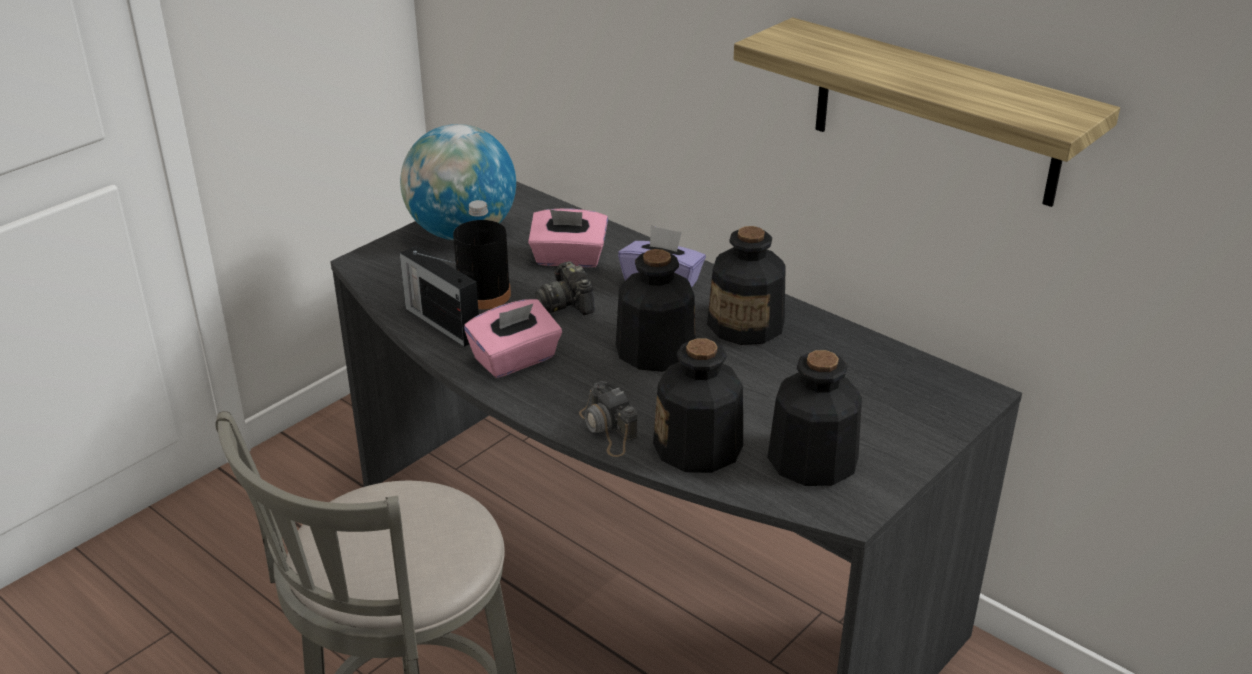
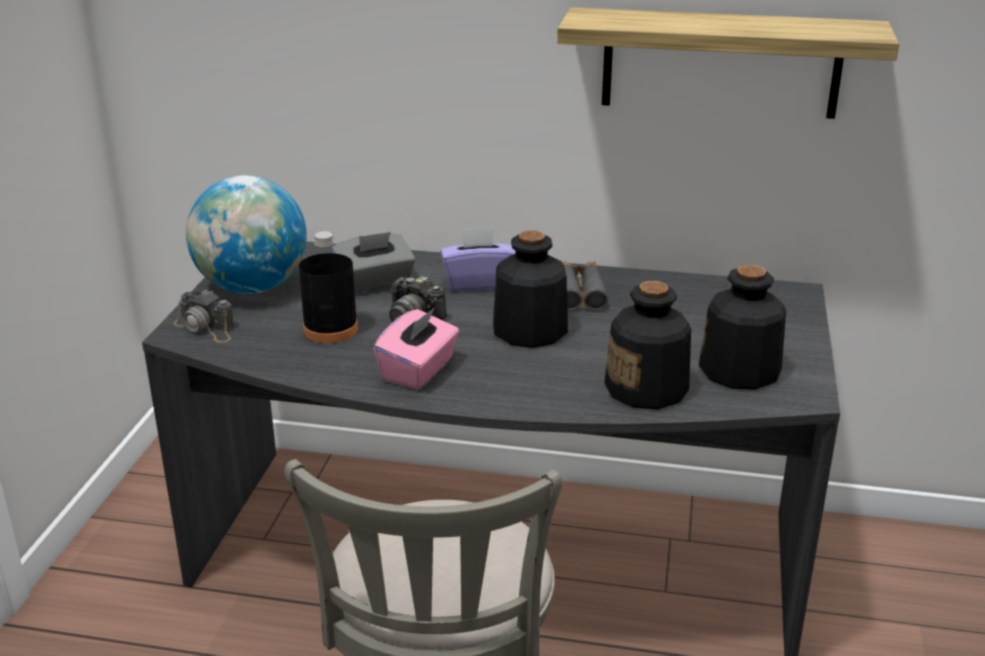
camera: 30 degrees left, 5 degrees down
radio [400,246,479,347] -> none
pink tissue box [528,208,608,268] -> grey tissue box [332,232,416,294]
camera [579,381,638,457] -> camera moved to [173,290,234,343]
bottle [707,226,786,345] -> grey binoculars [562,261,608,311]

